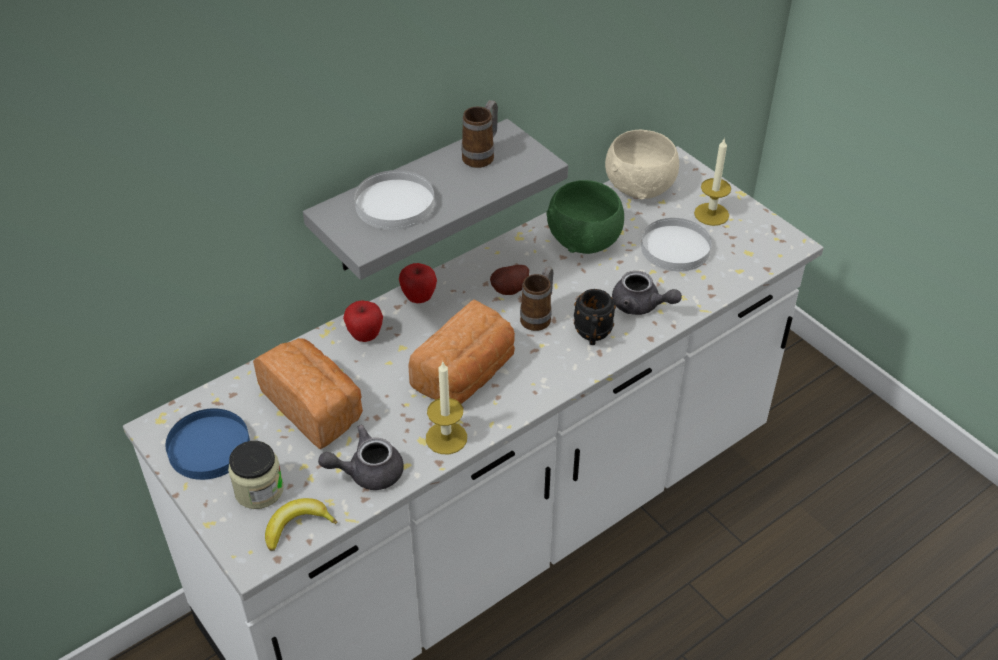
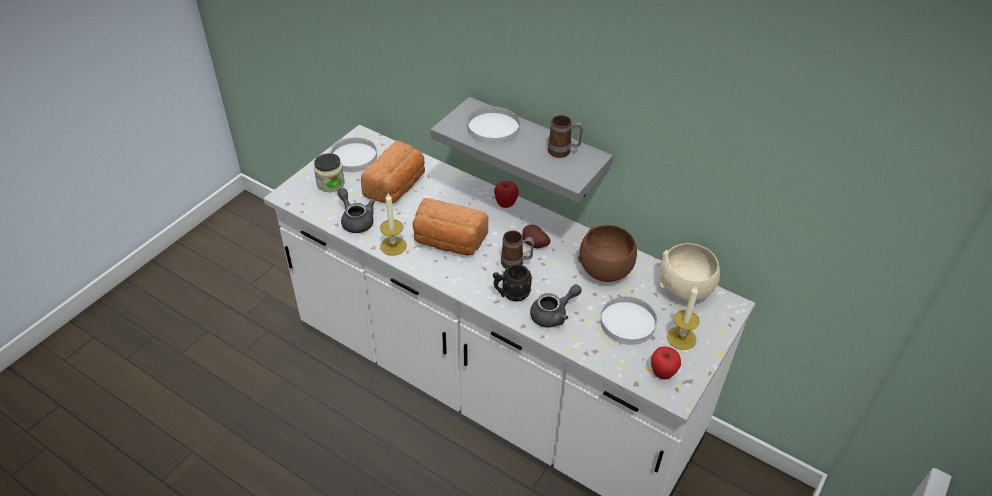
camera: 70 degrees right, 0 degrees up
blue plate [166,408,250,480] -> white plate [330,138,377,172]
banana [265,498,337,551] -> none
apple [343,301,383,342] -> apple moved to [651,346,681,380]
green bowl [546,180,624,254] -> brown bowl [578,225,637,282]
grey teapot [612,271,682,315] -> grey teapot turned 135 degrees counterclockwise [530,284,582,328]

